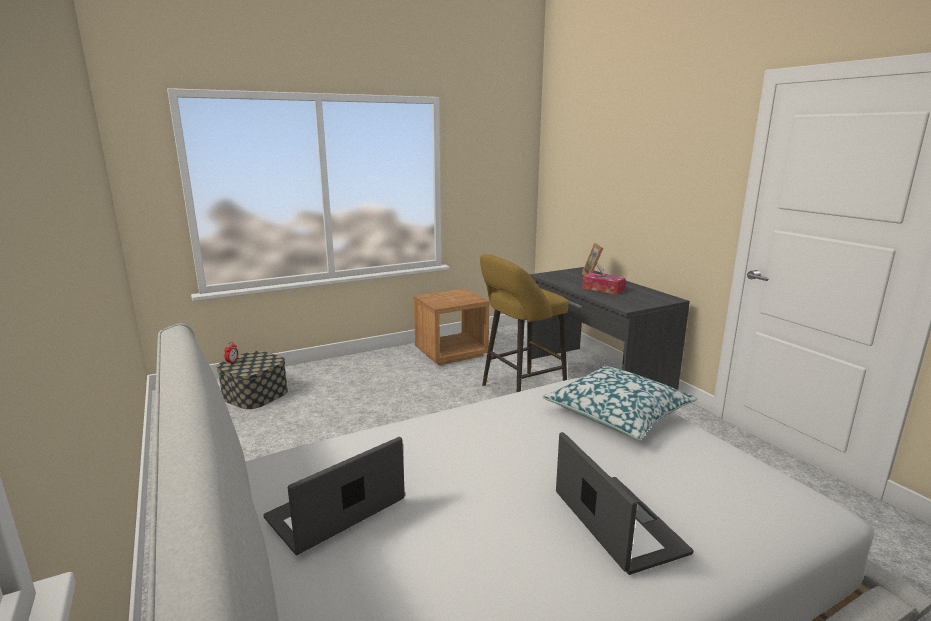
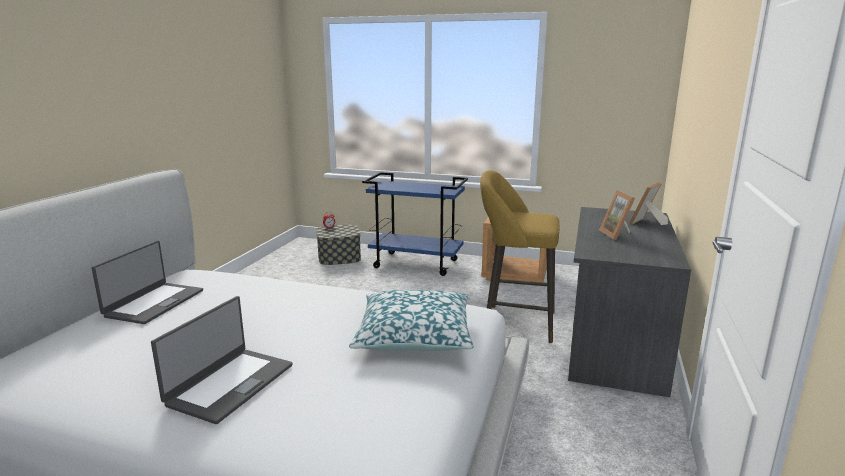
camera: 45 degrees right, 0 degrees up
laptop [263,437,405,555] -> laptop turned 105 degrees clockwise [92,241,203,324]
tissue box [582,273,626,295] -> picture frame [599,190,635,240]
none -> blue cart [362,172,468,276]

